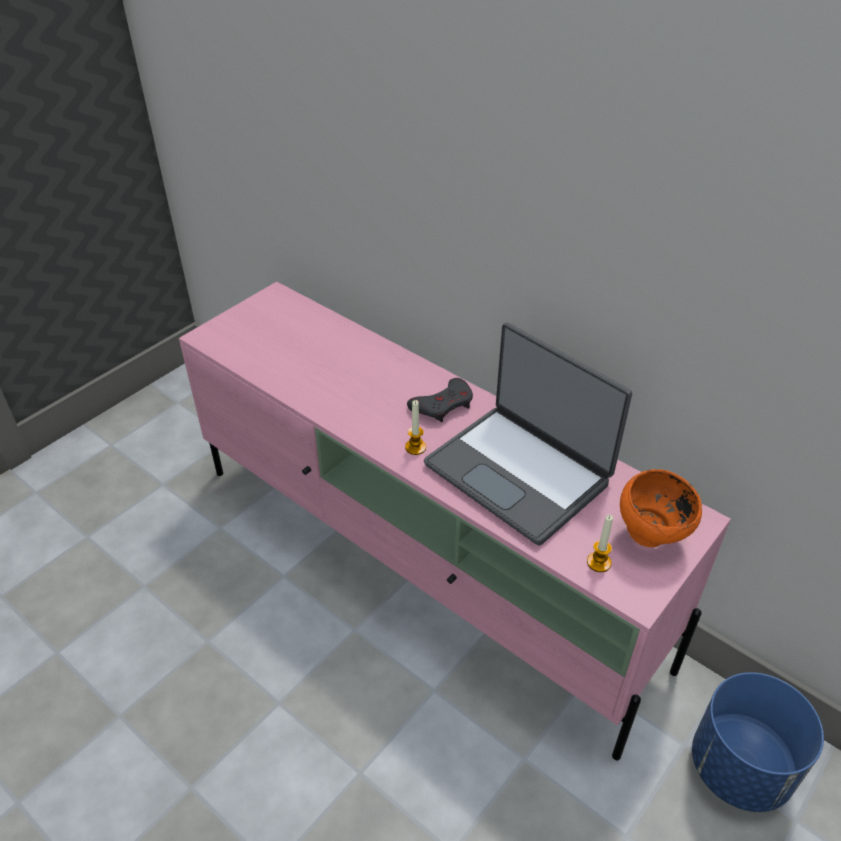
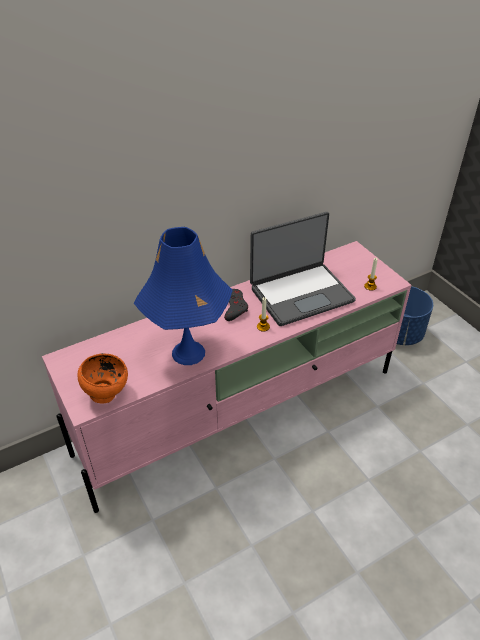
camera: 70 degrees left, 0 degrees up
orange bowl [620,469,702,547] -> orange bowl moved to [78,353,128,404]
none -> blue table lamp [134,227,233,365]

